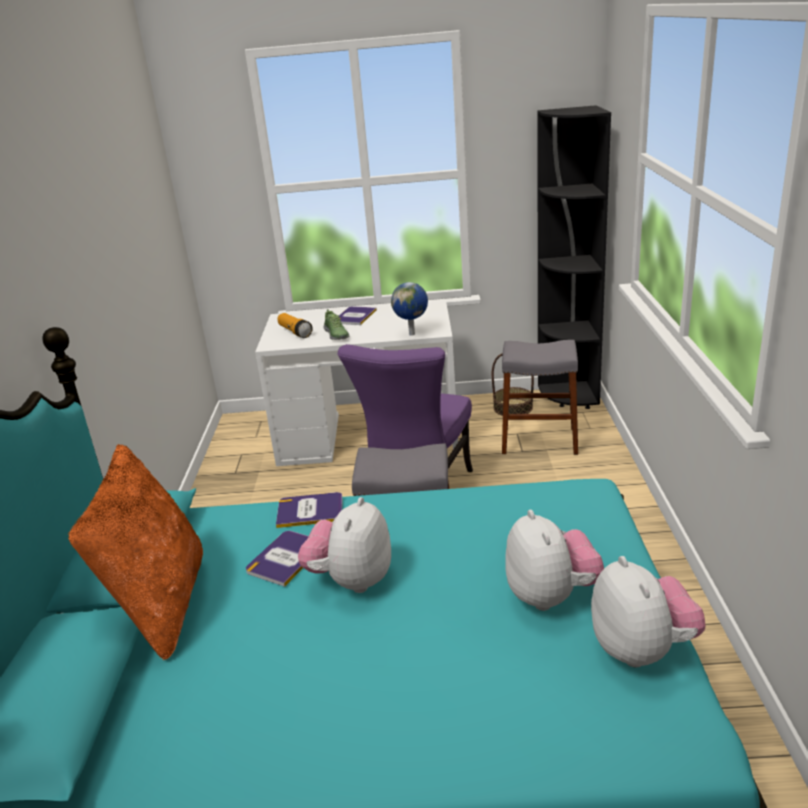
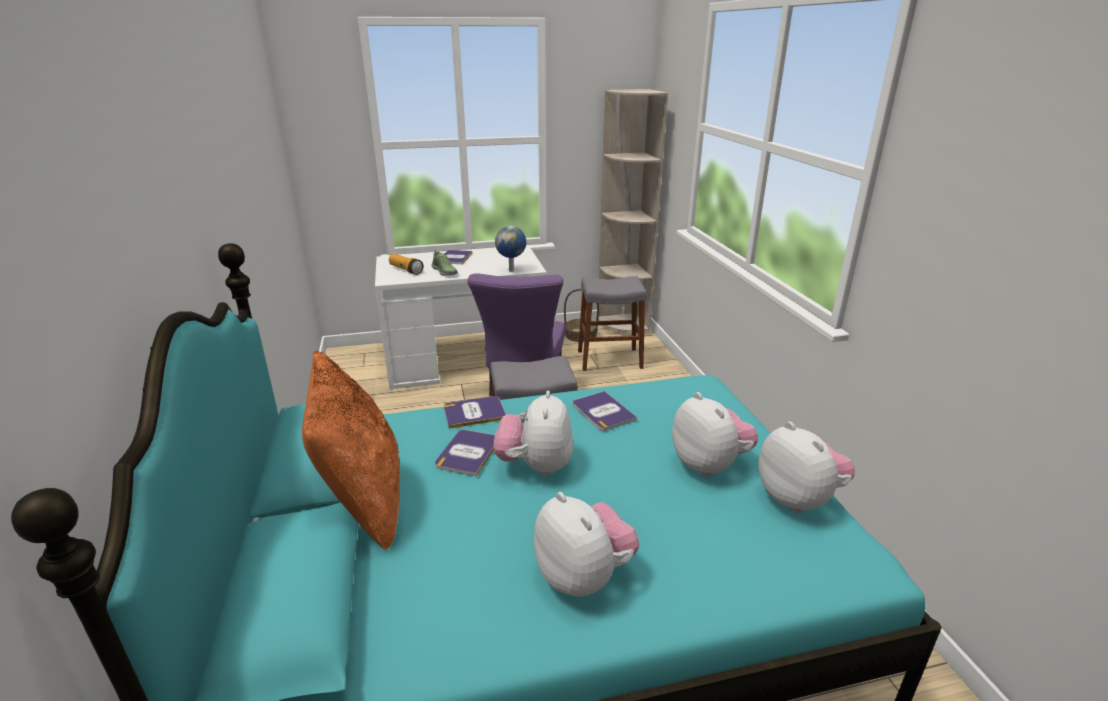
camera: 15 degrees left, 0 degrees up
black bookcase [537,105,611,409] -> beige bookcase [598,89,668,334]
none -> plush toy [534,492,639,597]
none -> book [573,391,637,431]

